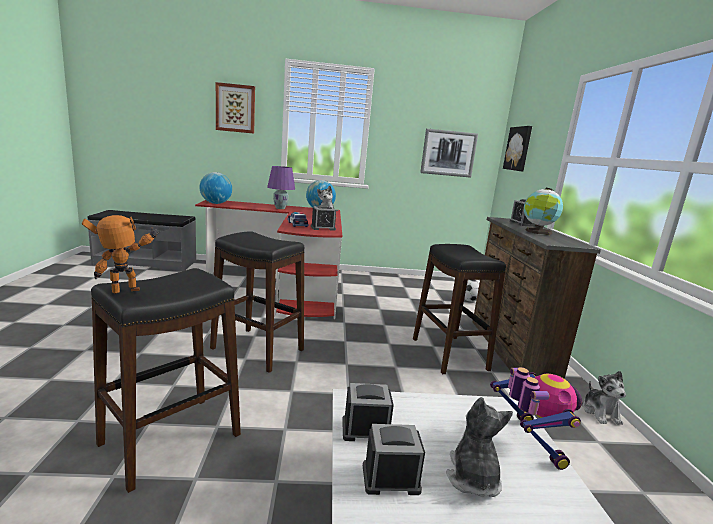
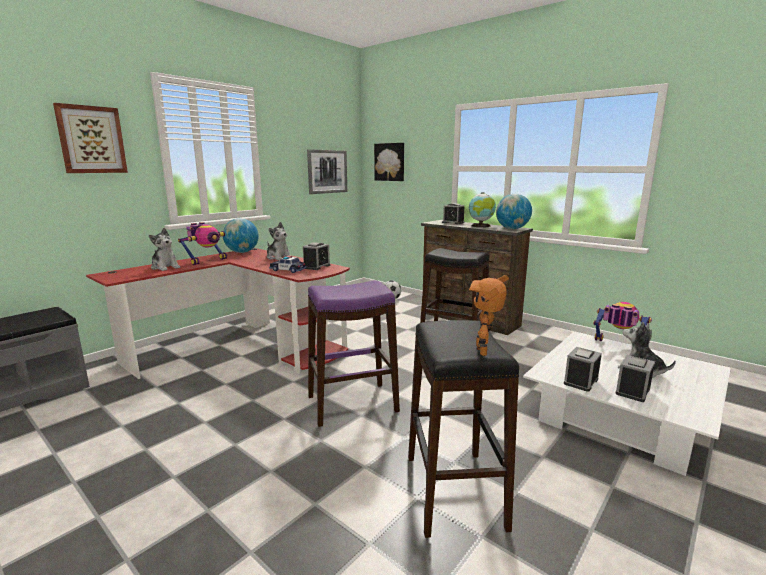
camera: 45 degrees left, 0 degrees up
globe [200,172,232,204] -> globe moved to [496,194,532,229]
black stool [210,231,304,373] -> purple stool [308,280,400,427]
purple table lamp [267,166,295,209] -> toy robot [178,222,227,265]
plush toy [583,371,626,425] -> plush toy moved to [149,228,180,271]

